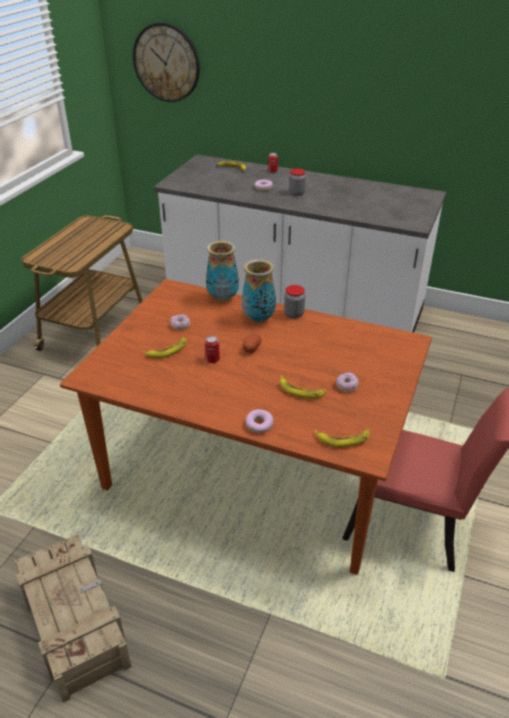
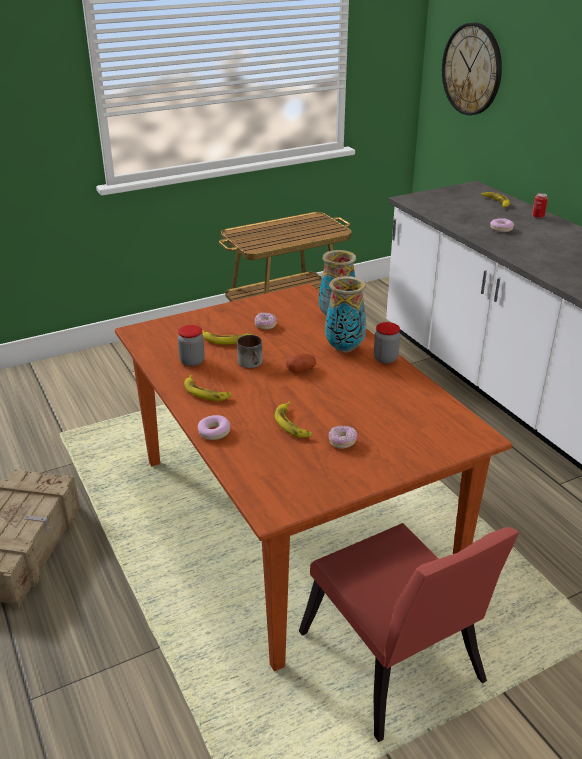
camera: 40 degrees right, 5 degrees down
can [205,336,220,363] -> mug [237,335,263,368]
jar [289,168,306,196] -> jar moved to [178,325,205,367]
banana [314,429,370,447] -> banana moved to [184,375,232,401]

